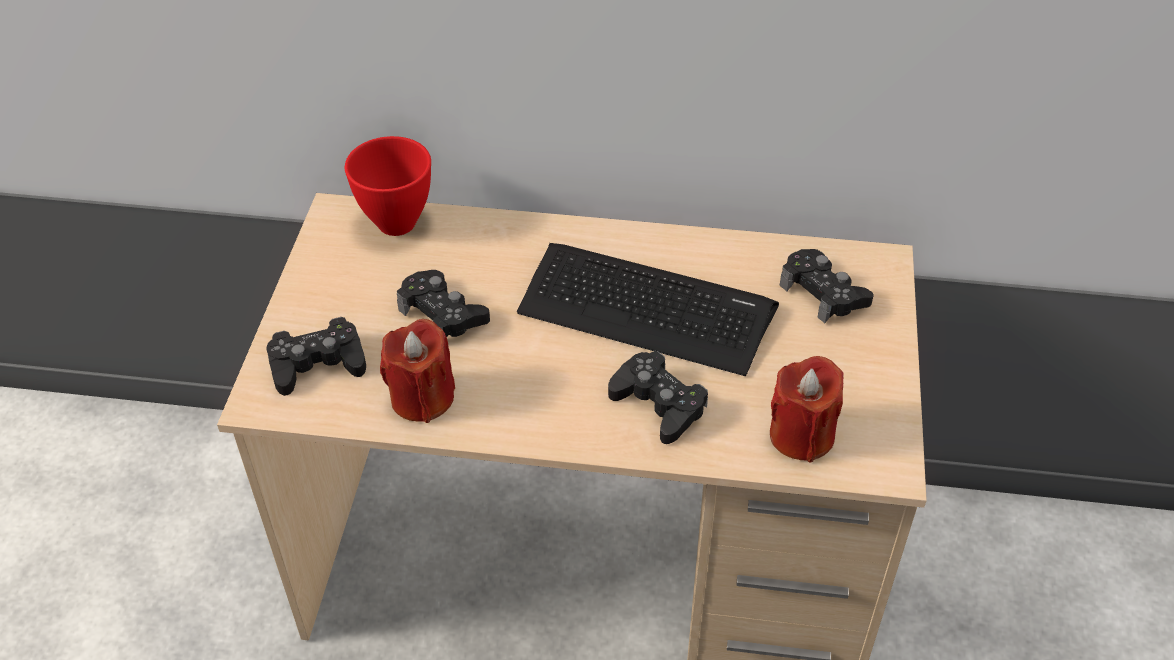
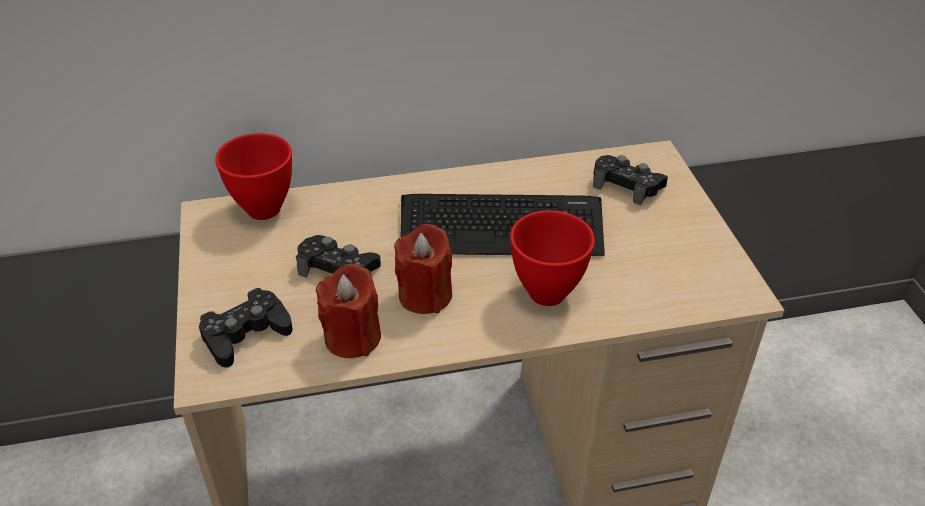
camera: 20 degrees left, 5 degrees down
black game controller [608,351,708,444] -> red bowl [510,210,595,306]
red candle [770,356,844,463] -> red candle moved to [394,224,452,314]

